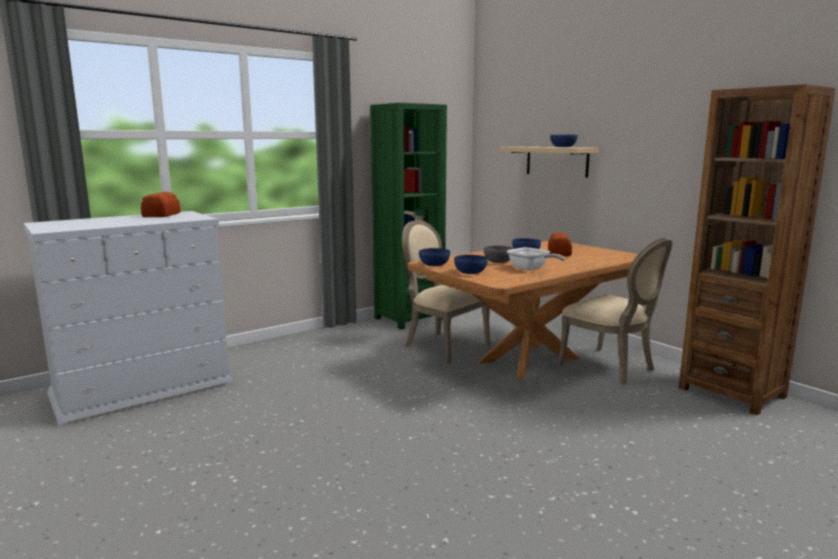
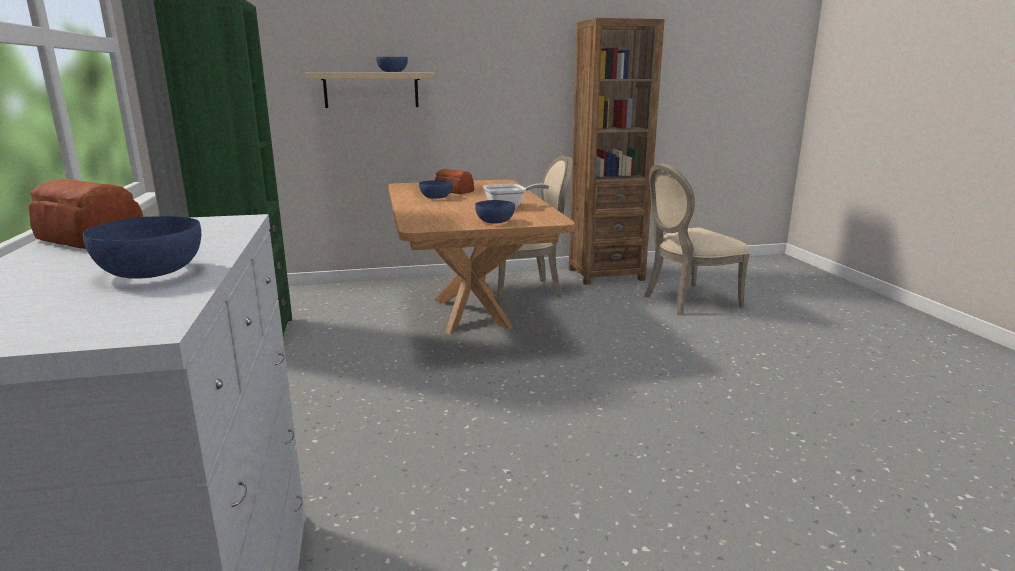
camera: 65 degrees left, 5 degrees up
beige chair [402,220,491,363] -> beige chair moved to [644,163,750,315]
blue bowl [419,248,450,266] -> blue bowl moved to [83,216,201,279]
grey bowl [484,246,514,263] -> none

